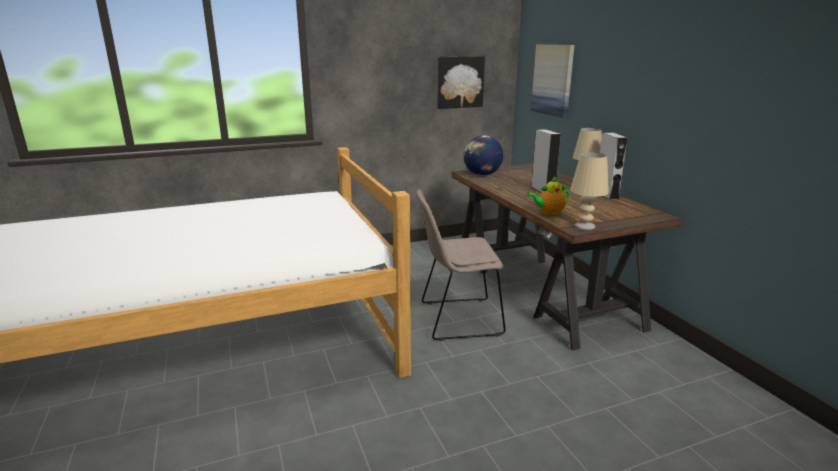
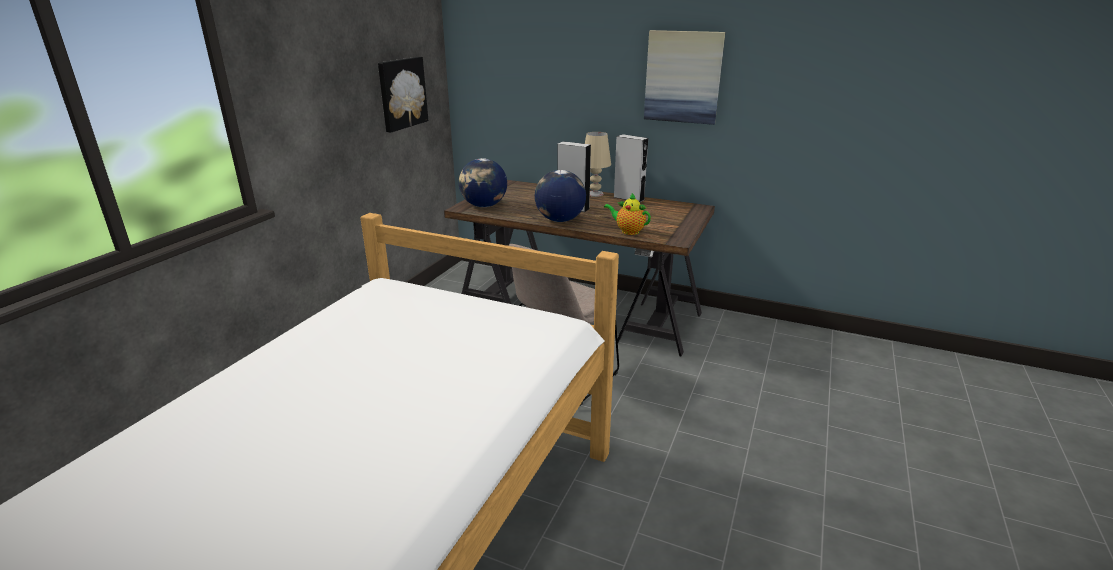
camera: 45 degrees left, 5 degrees up
teapot [527,176,570,215] -> teapot turned 90 degrees clockwise [604,193,651,235]
picture [531,45,575,118] -> picture moved to [644,30,725,125]
beige table lamp [570,152,609,230] -> none
none -> globe [535,170,586,222]

